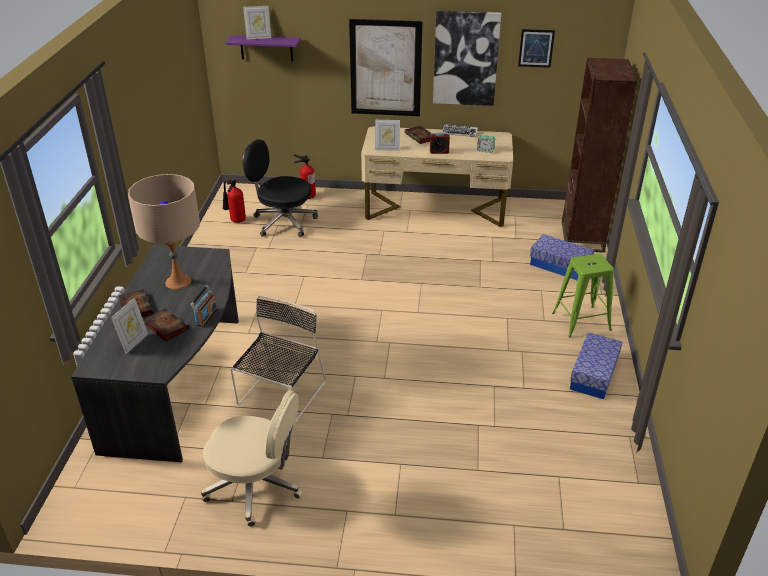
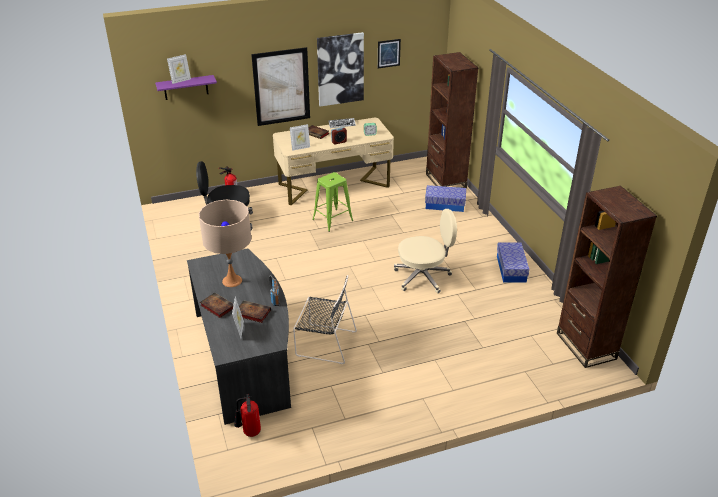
camera: 25 degrees left, 0 degrees up
beige office chair [201,390,303,527] -> beige office chair moved to [394,209,457,294]
fire extinguisher [223,180,246,223] -> fire extinguisher moved to [234,394,261,437]
black chair [231,295,326,423] -> black chair turned 105 degrees clockwise [293,275,357,364]
green stool [552,254,614,338] -> green stool moved to [312,172,353,232]
none -> brown bookcase [557,186,657,368]

